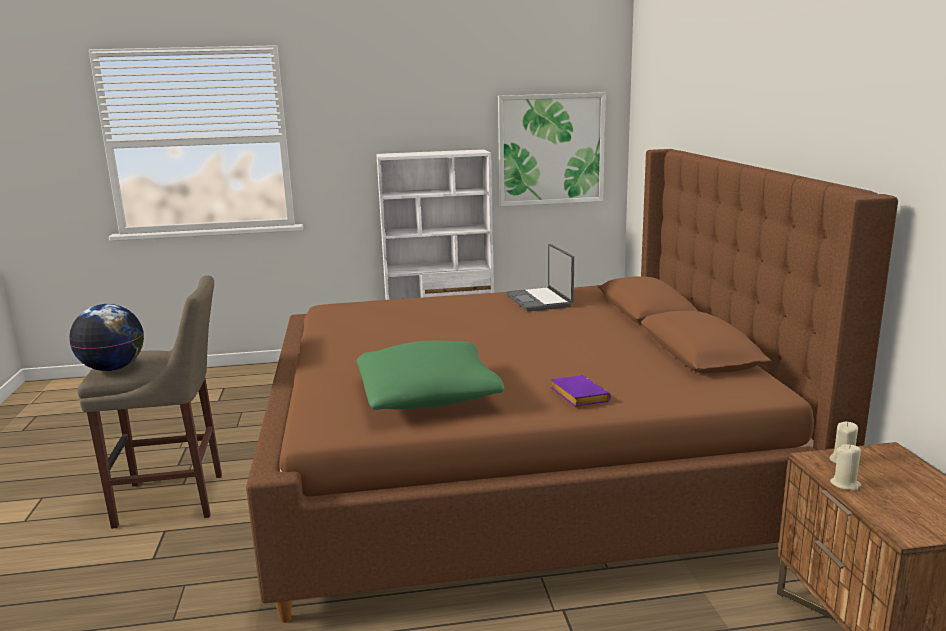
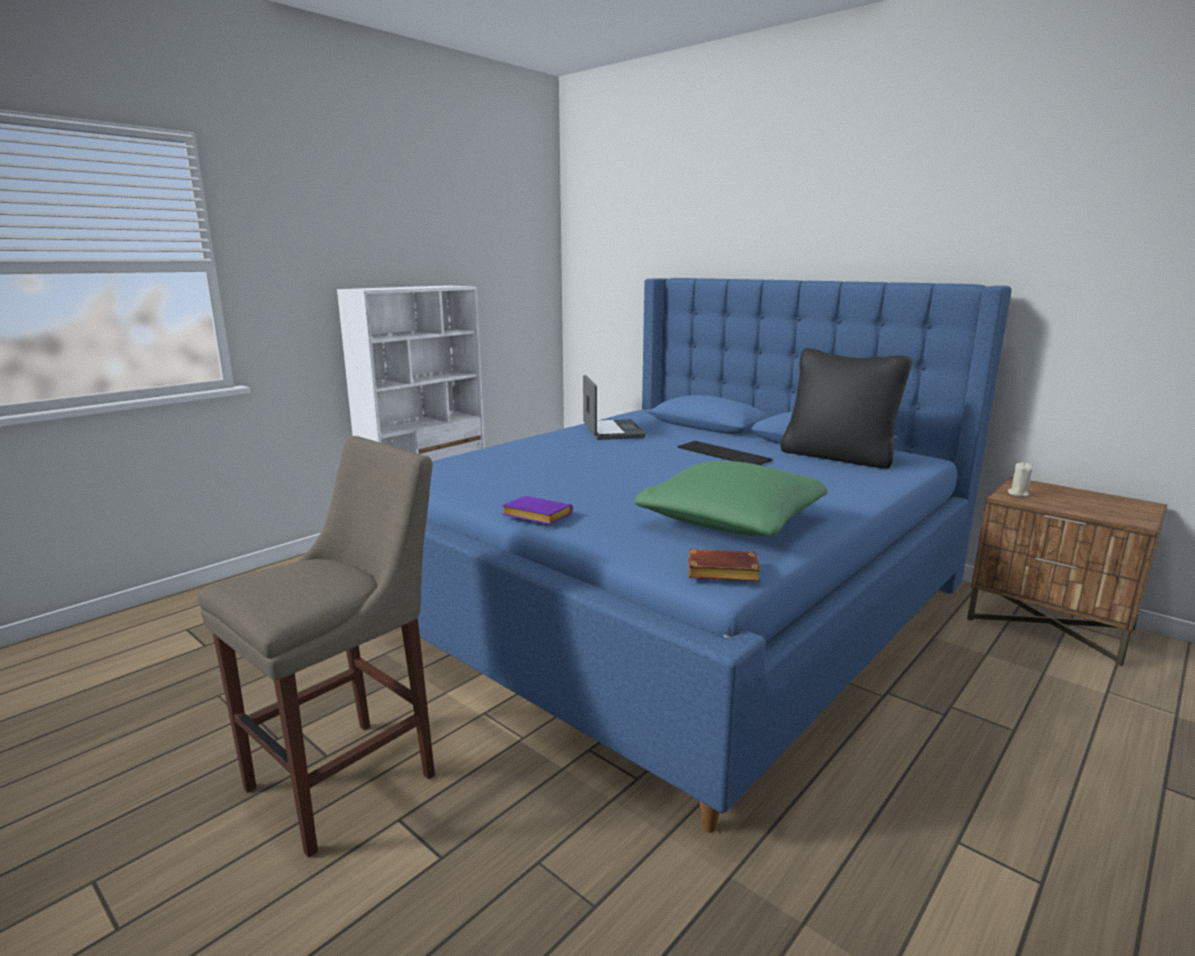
camera: 40 degrees left, 0 degrees up
globe [69,304,144,371] -> none
brown bed [246,149,898,623] -> blue bed [418,278,1012,833]
picture [498,92,606,206] -> none
laptop [506,244,574,312] -> laptop turned 135 degrees counterclockwise [583,375,646,440]
purple book [550,375,611,406] -> purple book moved to [502,496,573,525]
beige candle [830,444,861,491] -> none
none -> keyboard [677,441,773,465]
none -> brown book [688,549,761,582]
none -> black pillow [780,348,913,469]

